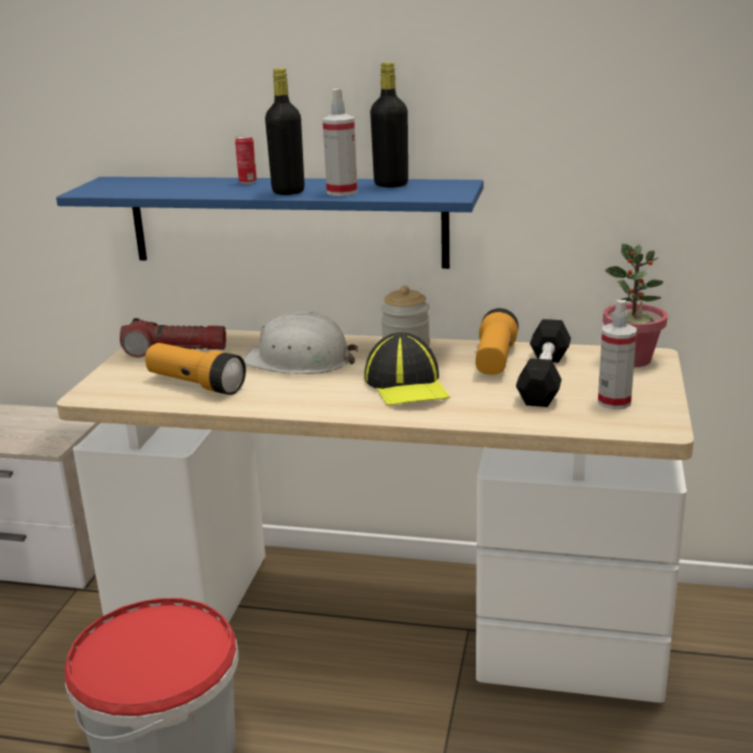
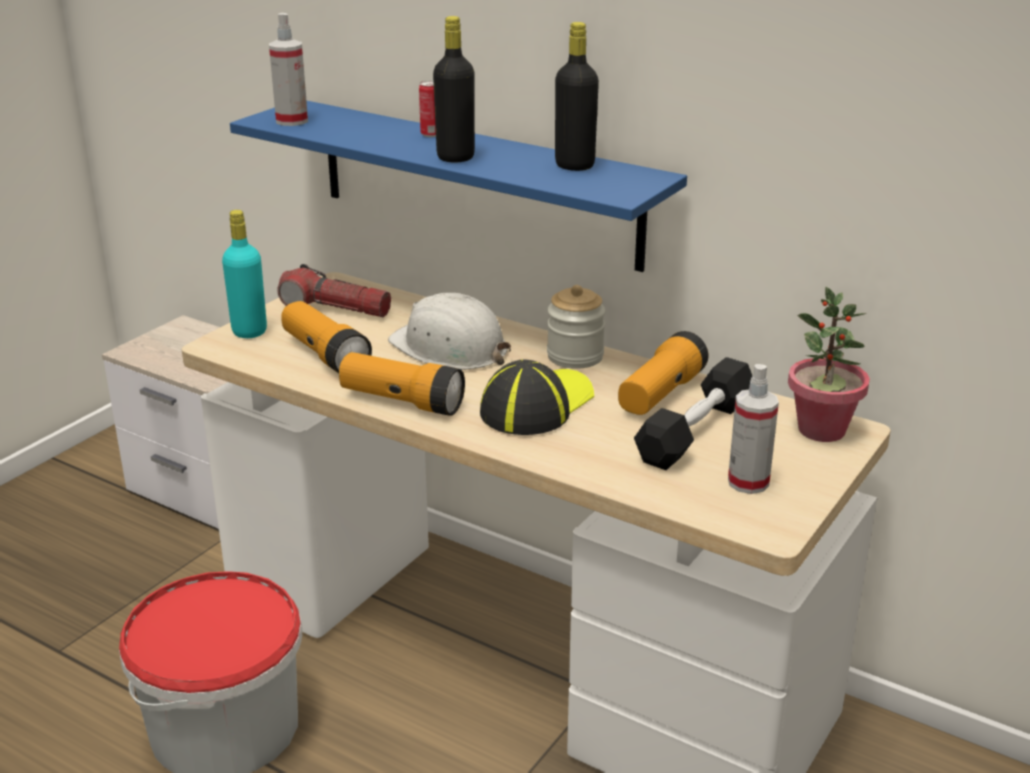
camera: 20 degrees right, 5 degrees up
spray bottle [323,89,358,196] -> spray bottle moved to [269,13,308,126]
cap [364,332,450,405] -> cap turned 150 degrees counterclockwise [480,359,594,435]
none -> turquoise bottle [222,210,267,338]
none -> flashlight [339,352,465,416]

